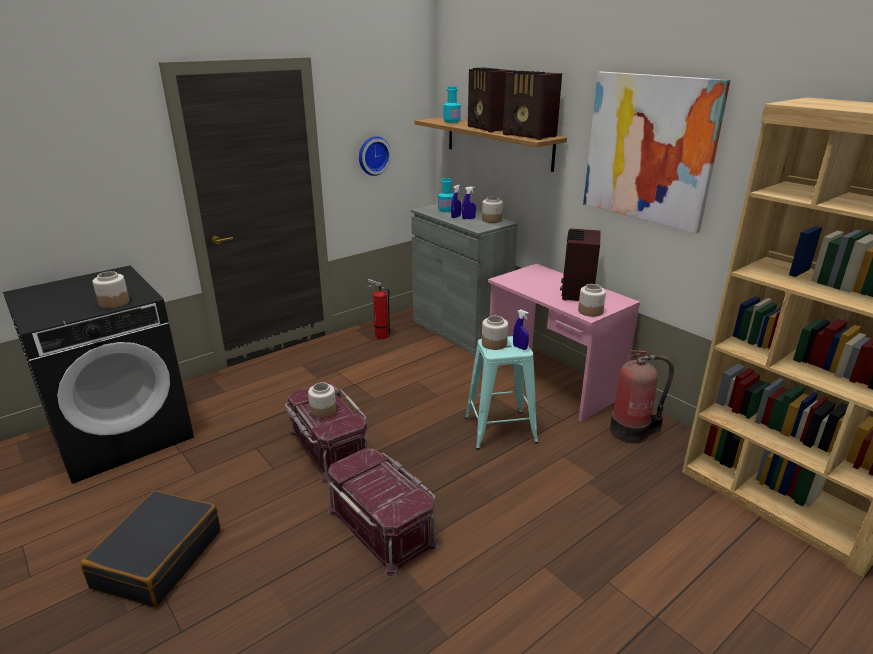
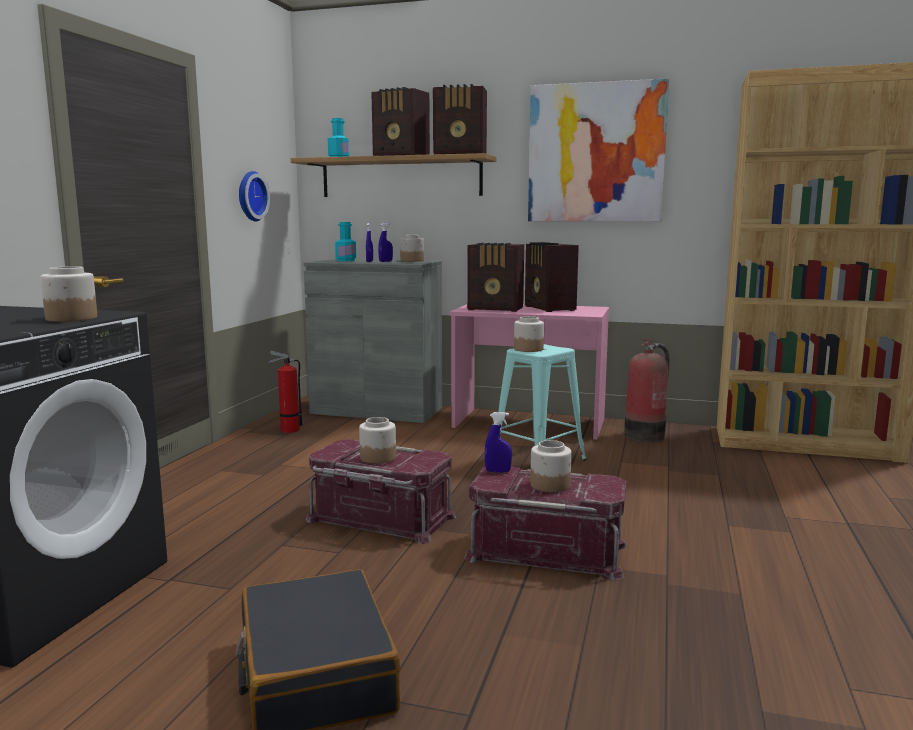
camera: 35 degrees left, 15 degrees down
blue spray bottle [513,309,529,350] -> blue spray bottle moved to [485,412,512,473]
jar [578,284,606,317] -> jar moved to [530,440,572,493]
none -> radio [467,243,524,312]

